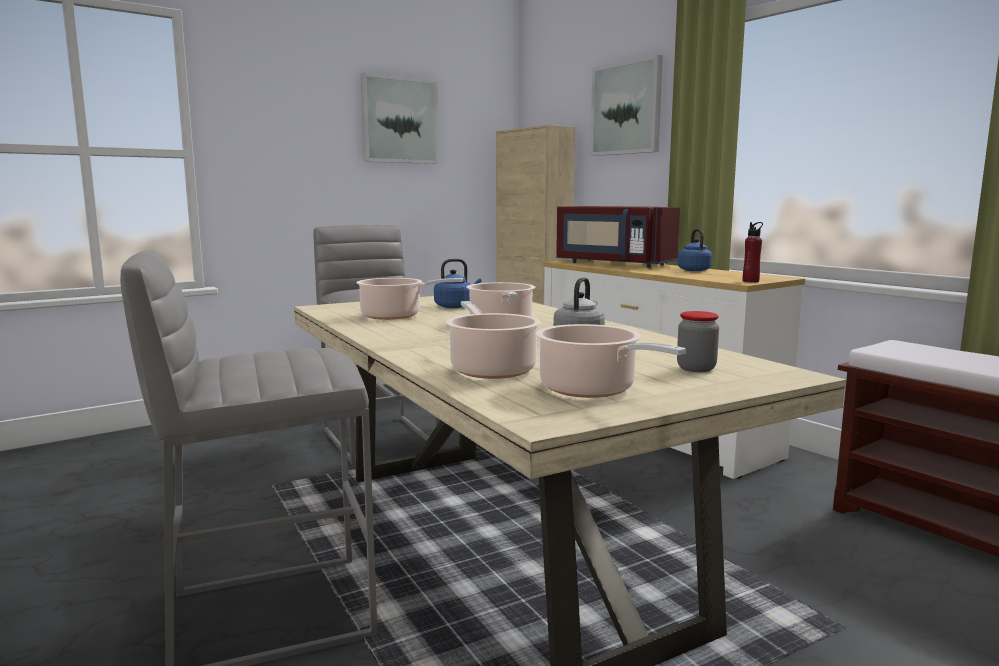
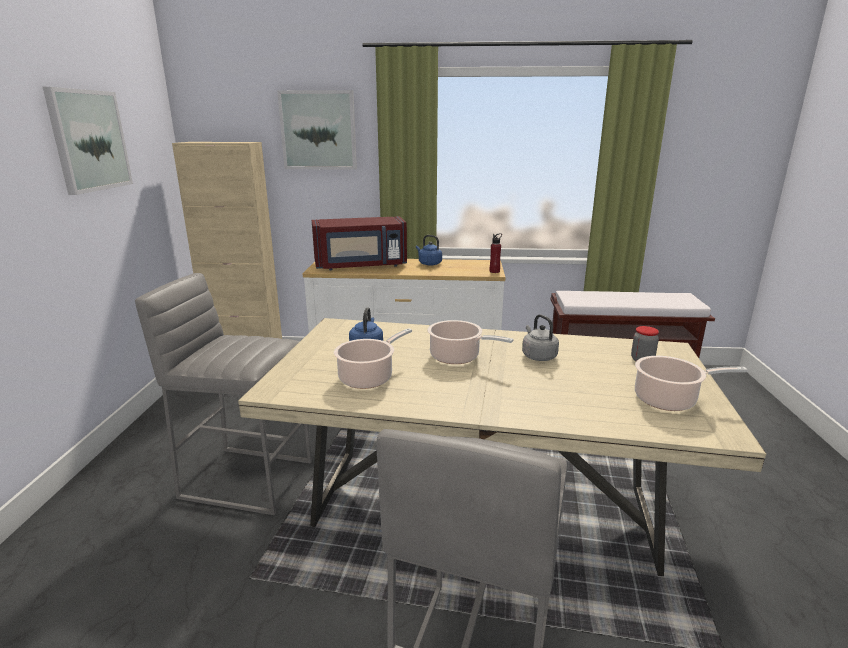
camera: 50 degrees left, 10 degrees up
cooking pot [446,301,541,379] -> none

